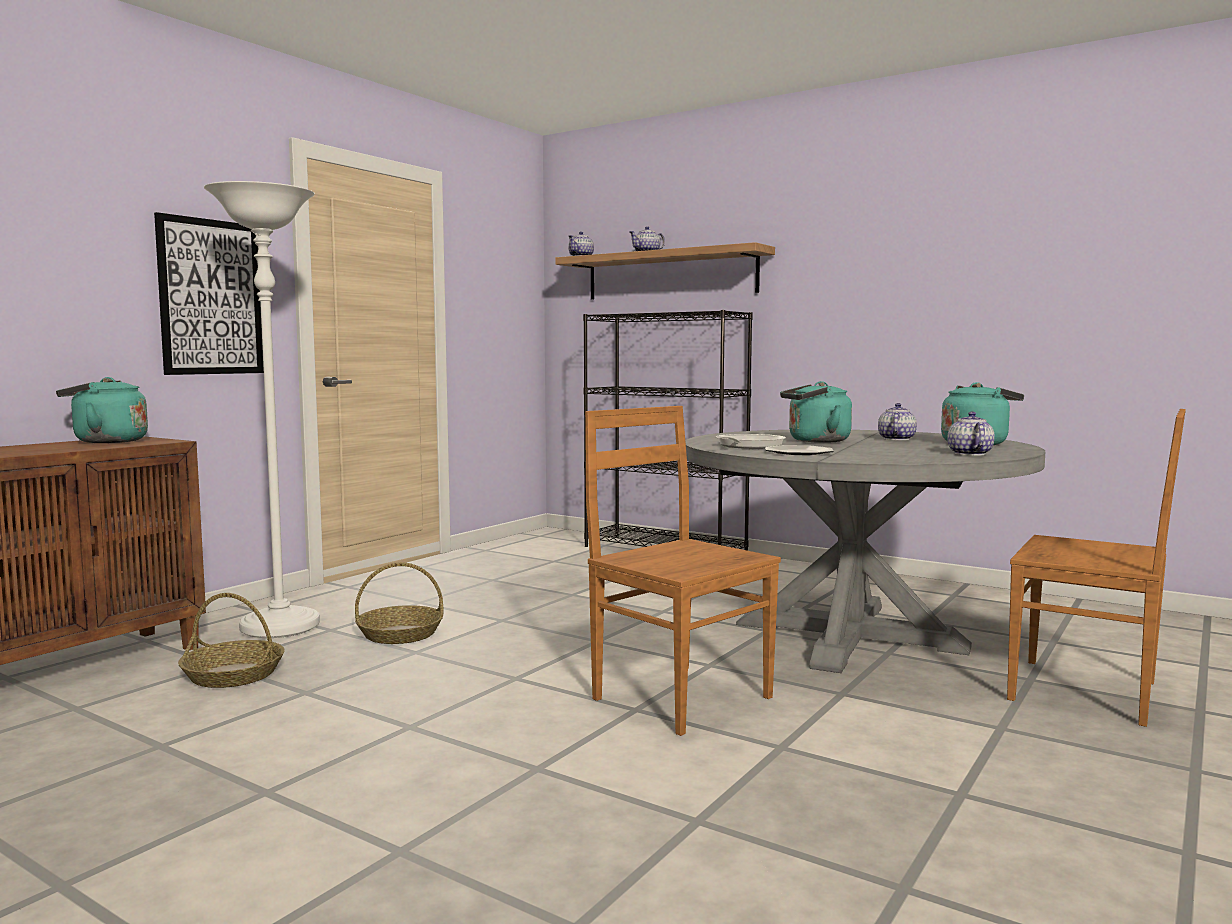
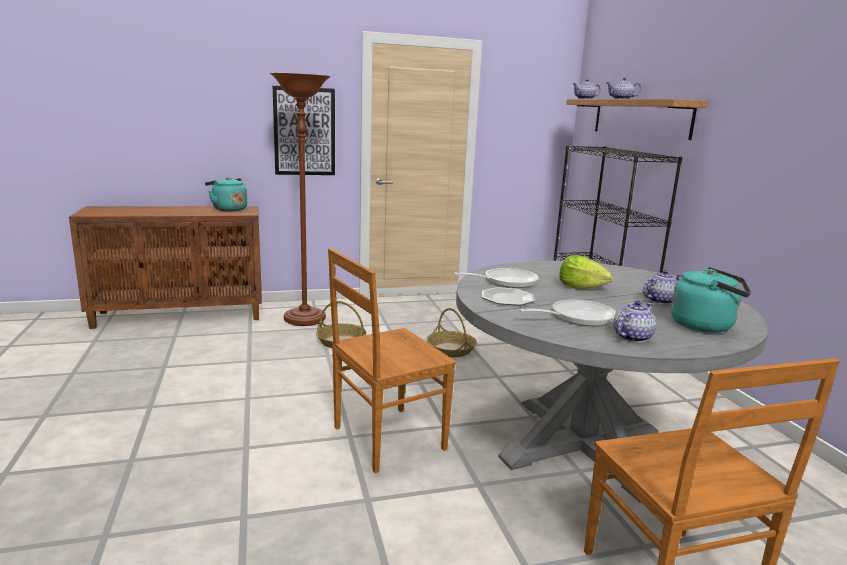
camera: 40 degrees right, 10 degrees up
basket [178,593,285,688] -> basket moved to [426,308,477,357]
white floor lamp [204,181,320,638] -> brown floor lamp [270,73,331,326]
brown chair [585,406,781,736] -> brown chair turned 120 degrees counterclockwise [328,248,456,473]
turquoise kettle [780,381,852,443] -> lettuce [559,255,612,289]
none -> frying pan [519,299,616,326]

